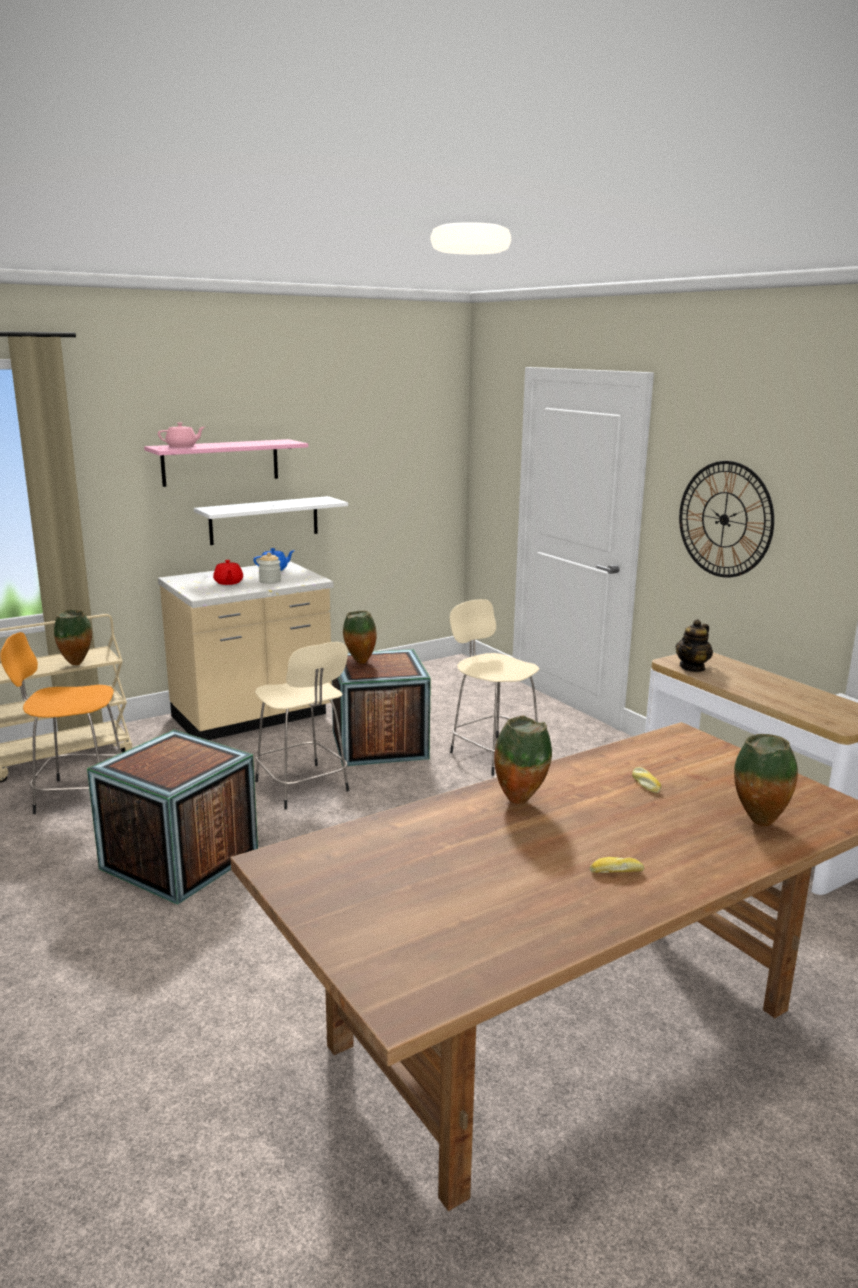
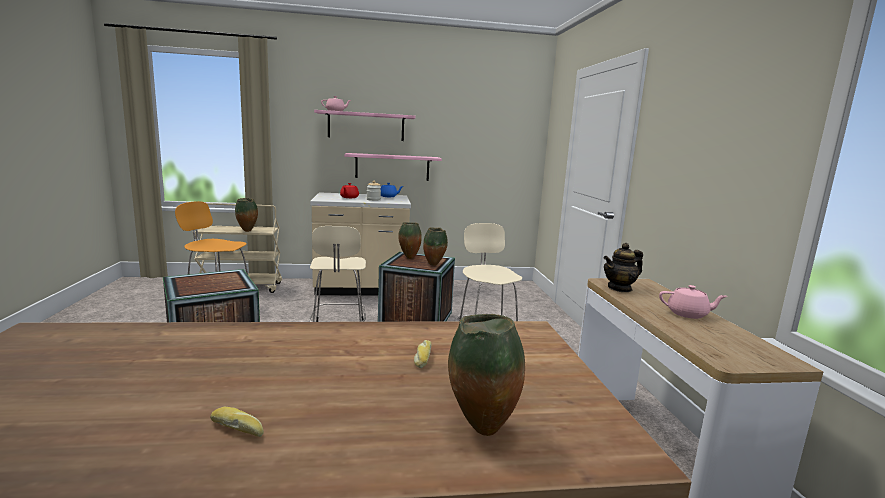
camera: 25 degrees right, 5 degrees down
white shelf [194,496,348,545] -> pink shelf [344,153,442,181]
vase [494,716,552,804] -> vase moved to [423,227,448,266]
wall clock [679,461,774,578] -> none
none -> pink teapot [659,285,727,319]

